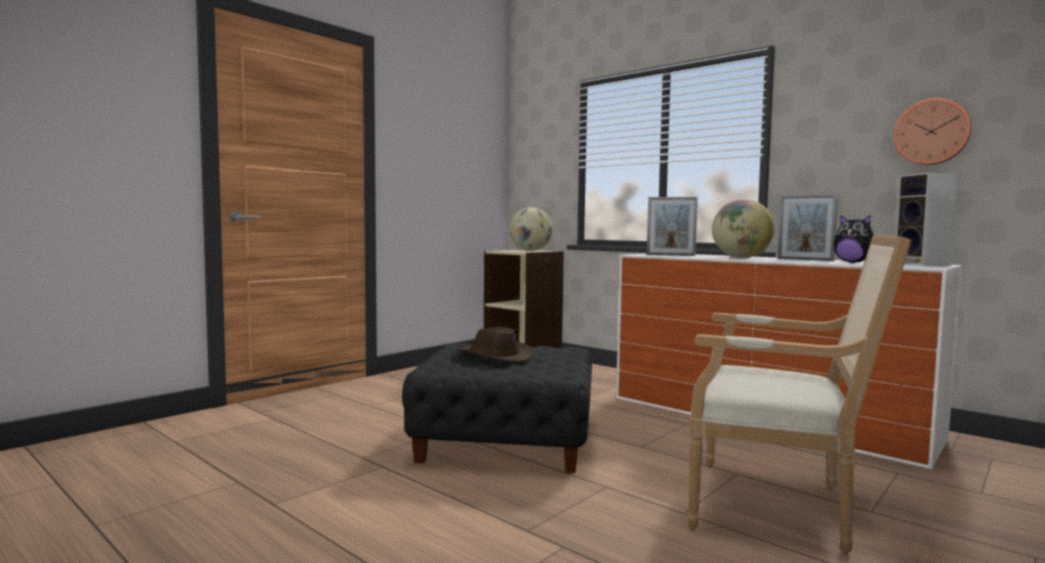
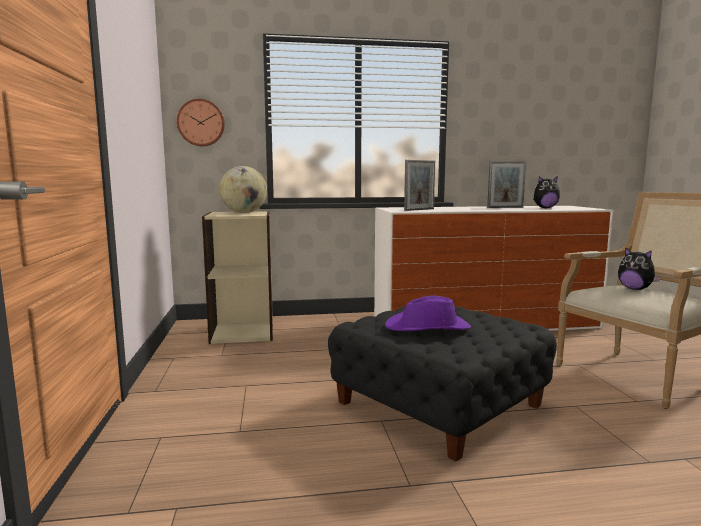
camera: 50 degrees left, 5 degrees up
brown hat [457,327,534,363] -> purple hat [385,296,471,331]
globe [712,199,775,258] -> none
wall clock [893,98,972,165] -> wall clock moved to [176,99,225,146]
speaker [894,172,958,266] -> none
none -> plush toy [618,247,661,290]

